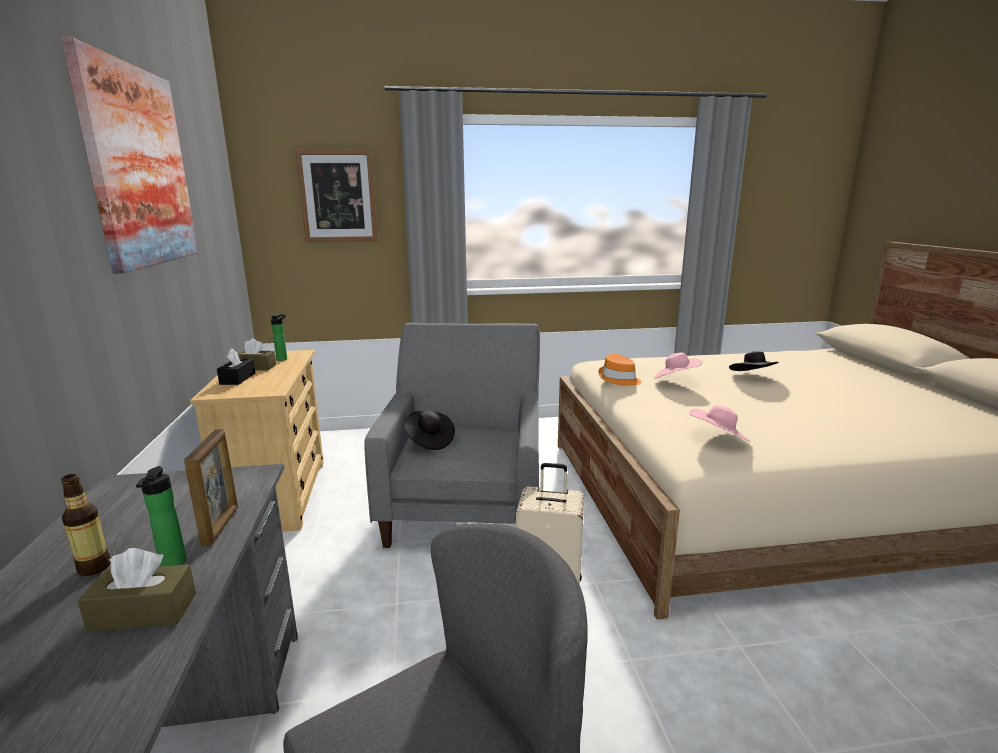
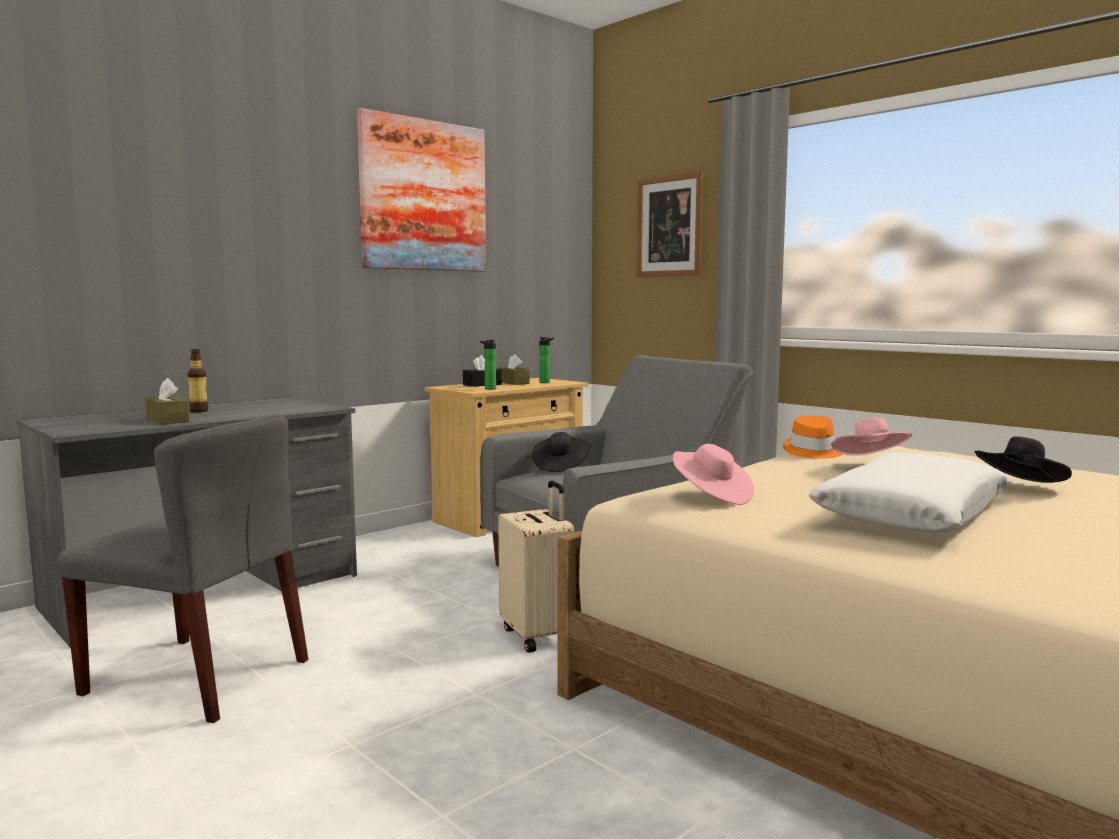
camera: 55 degrees right, 10 degrees down
bottle [136,466,186,566] -> bottle moved to [480,340,496,390]
picture frame [184,429,238,546] -> none
none -> white pillow [808,452,1011,533]

